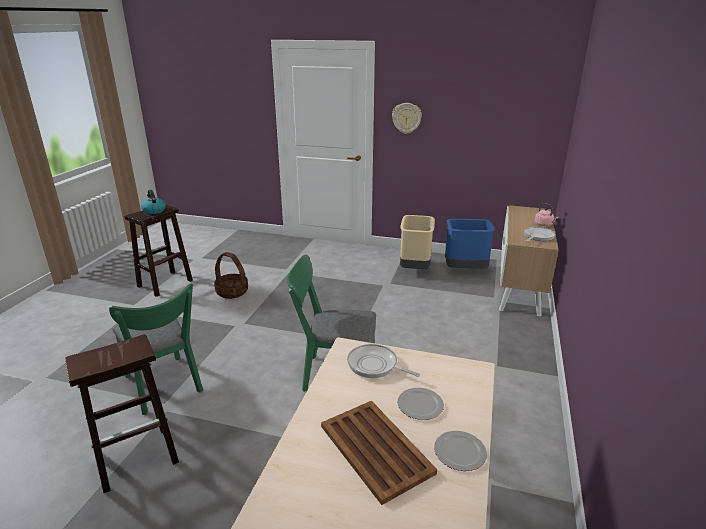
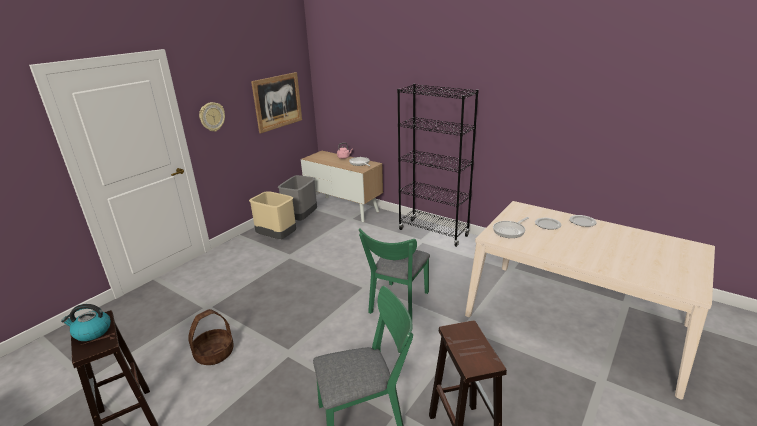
camera: 70 degrees left, 0 degrees up
brown tray [321,401,437,505] -> none
blue trash can [445,219,495,268] -> grey trash can [278,175,317,220]
none -> picture [251,72,302,133]
none -> black bookcase [397,84,479,247]

